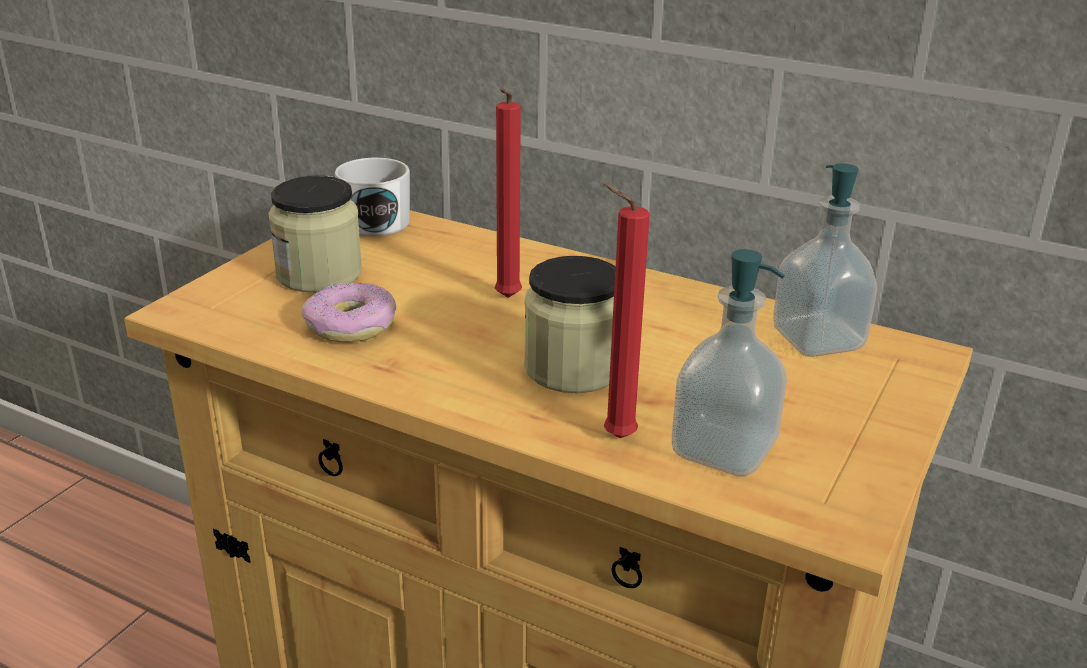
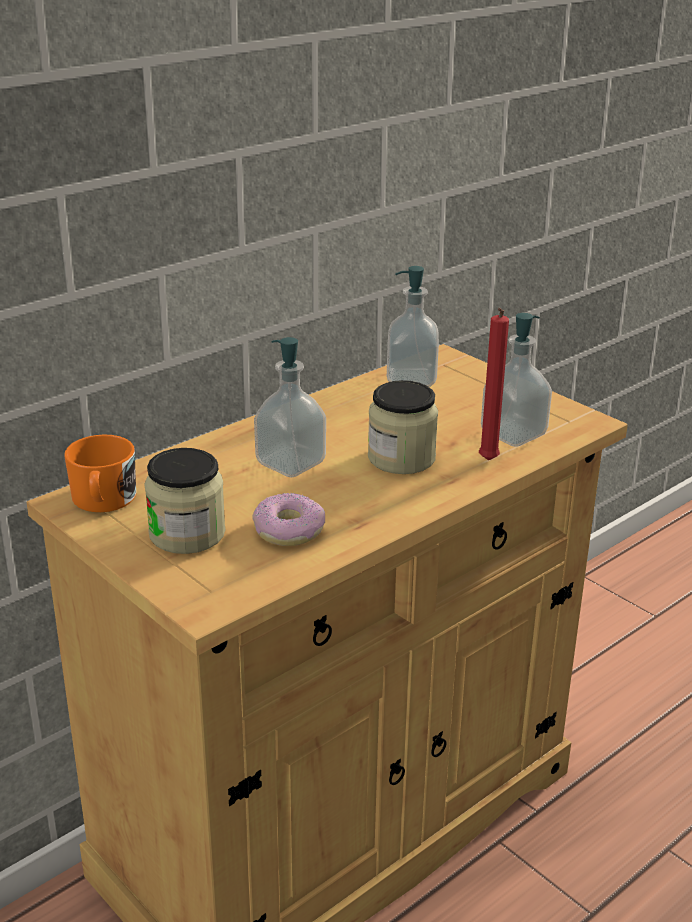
camera: 70 degrees left, 0 degrees up
white mug [330,158,410,237] -> orange mug [65,435,136,512]
red candle [495,88,522,298] -> soap dispenser [254,337,326,477]

